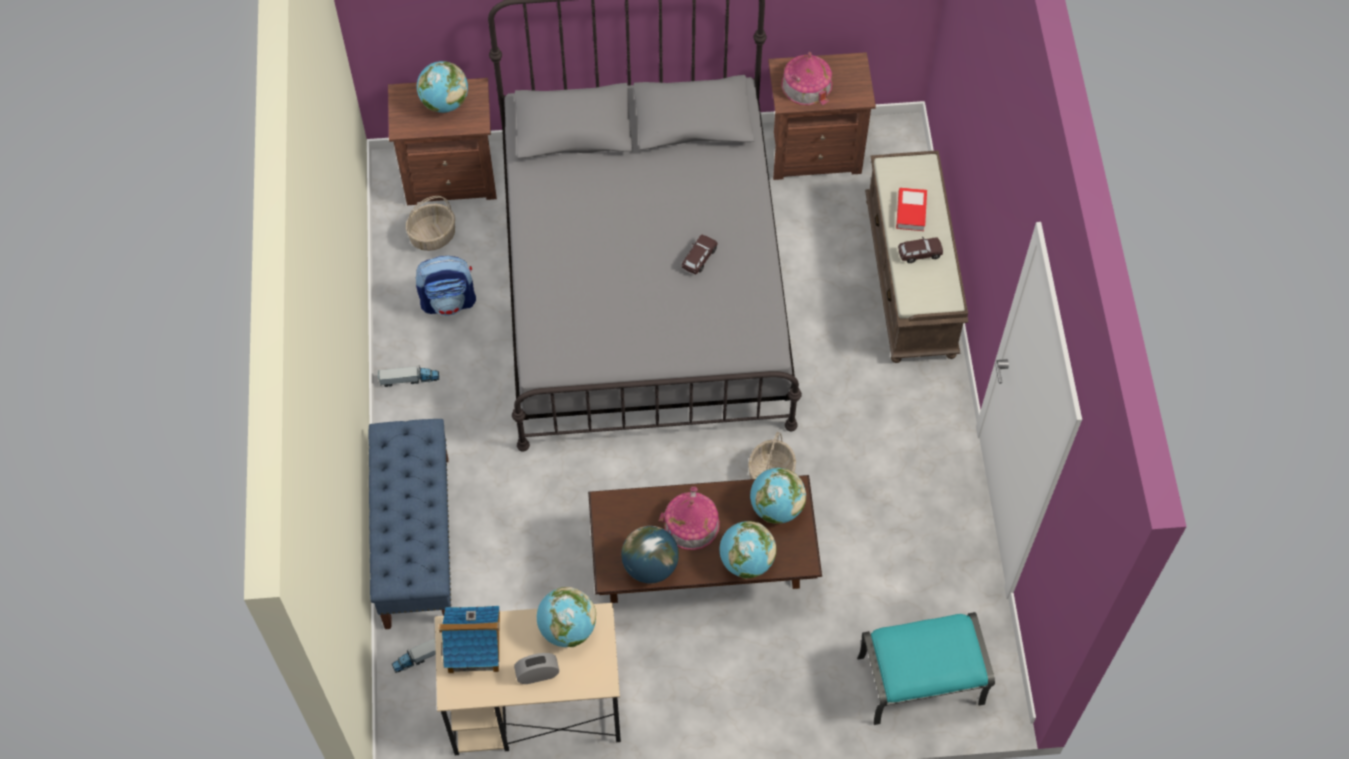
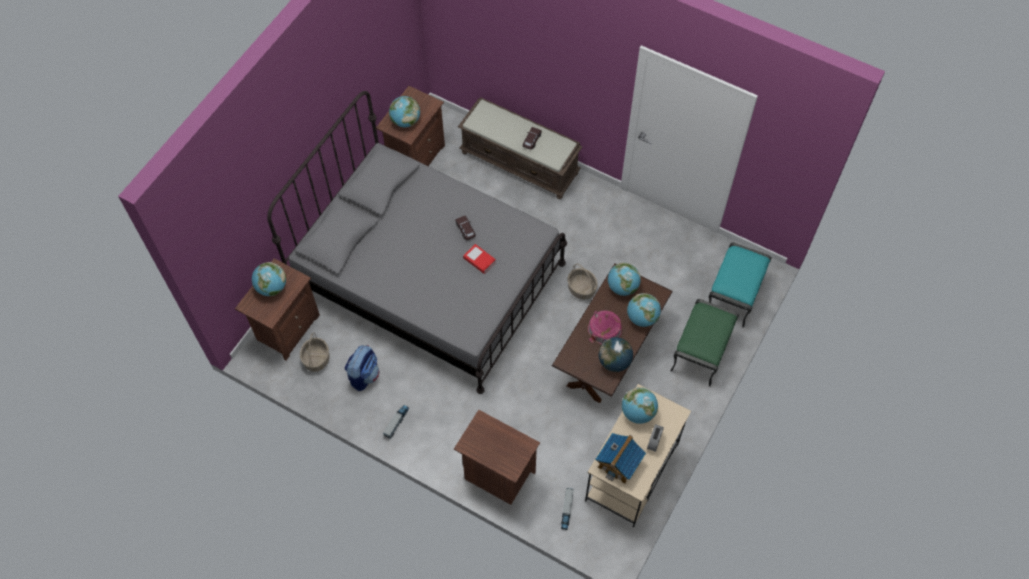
camera: 55 degrees left, 0 degrees up
blue bench [369,419,451,629] -> brown nightstand [454,410,540,505]
toy house [781,52,832,106] -> globe [389,96,420,127]
book [896,188,927,231] -> book moved to [463,244,496,274]
none -> green ottoman [671,299,739,387]

